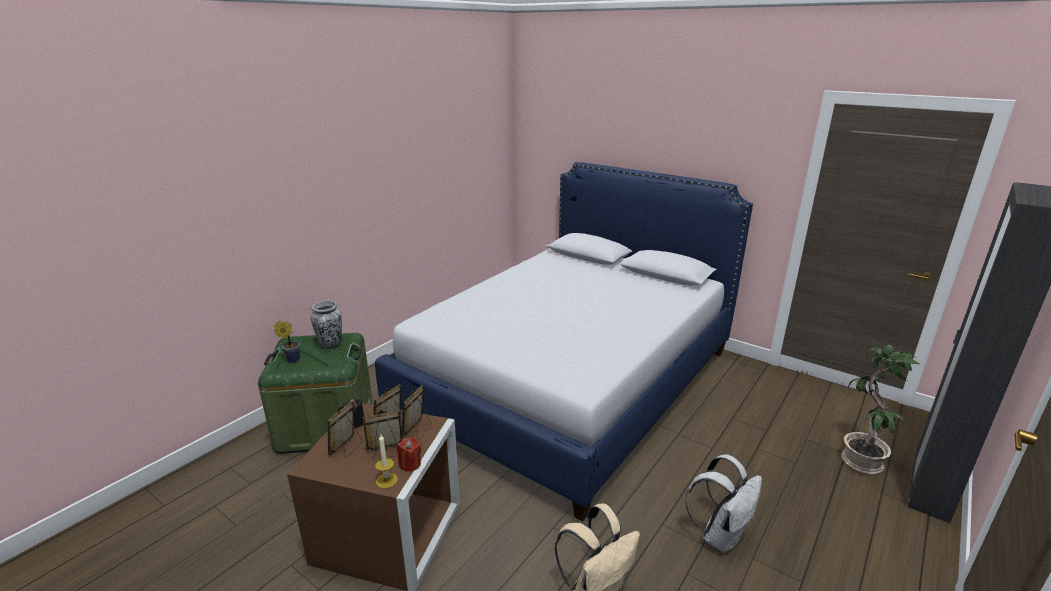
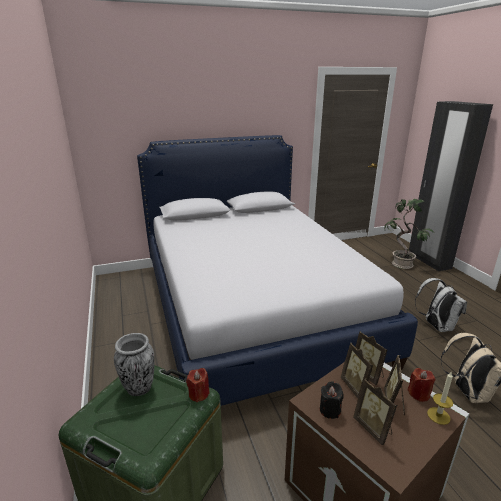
camera: 55 degrees left, 0 degrees up
potted plant [274,321,300,363] -> none
none -> red candle [186,368,210,402]

